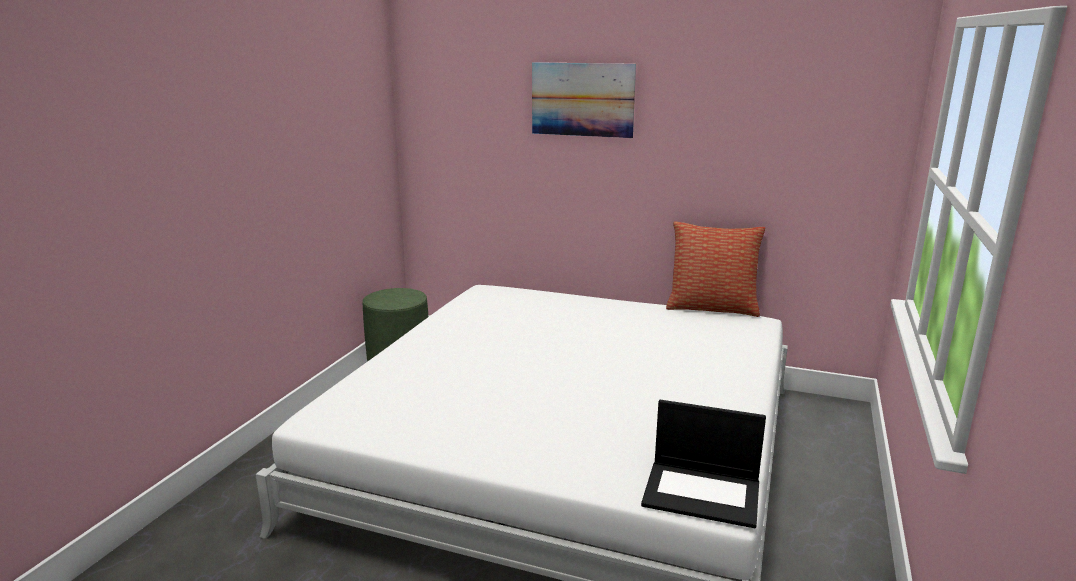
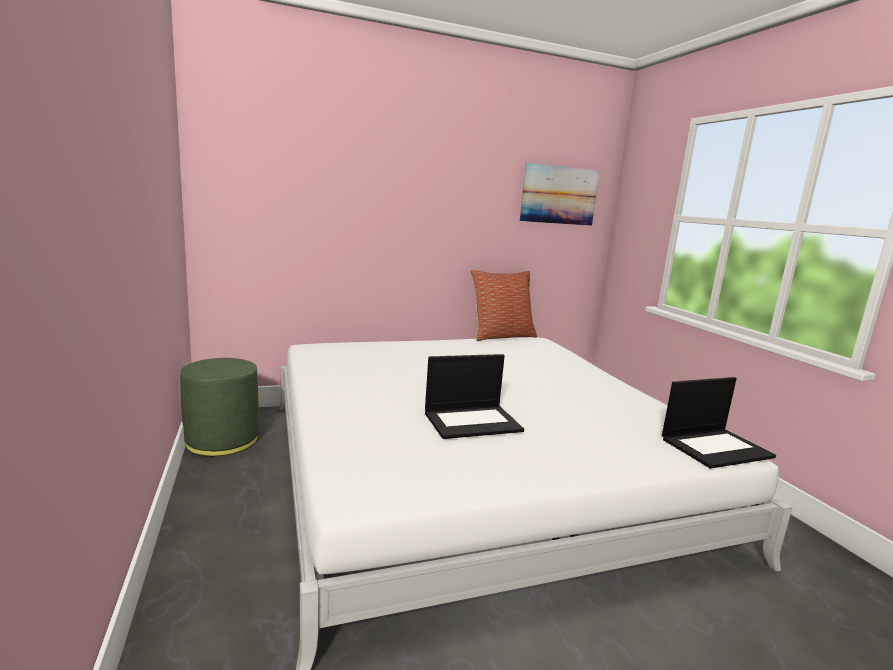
camera: 40 degrees left, 5 degrees down
picture [532,62,636,138] -> picture moved to [520,163,600,226]
none -> laptop [425,354,524,439]

